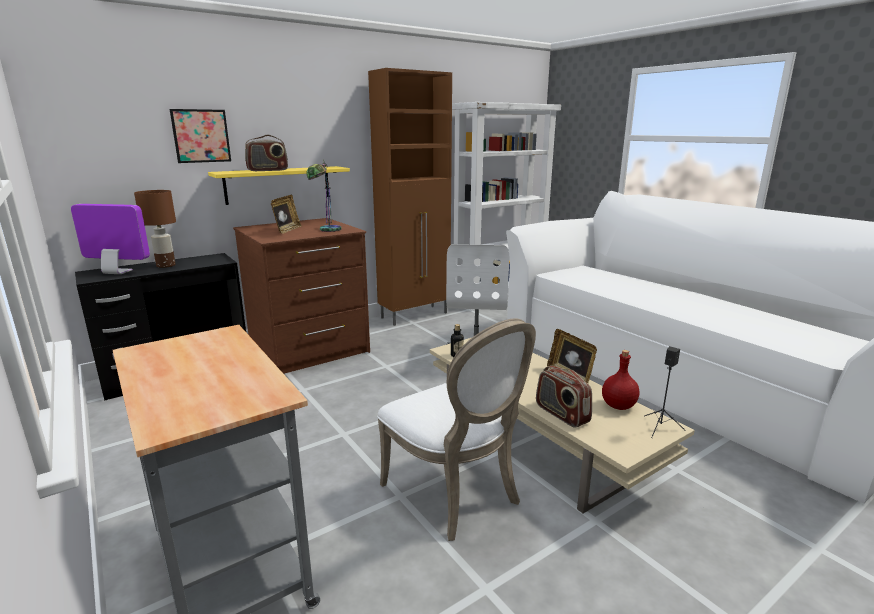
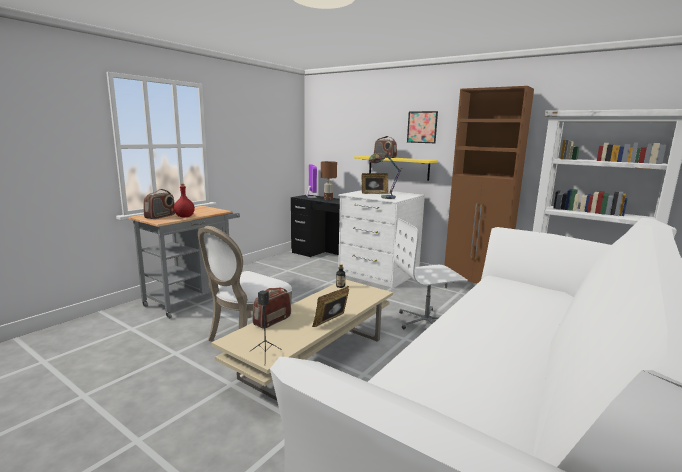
camera: 70 degrees right, 5 degrees down
picture [170,109,231,163] -> picture moved to [407,111,438,143]
brown dresser [233,218,370,374] -> white dresser [338,190,425,289]
red bottle [602,350,640,410] -> red bottle moved to [174,184,195,217]
none -> radio [144,189,175,219]

